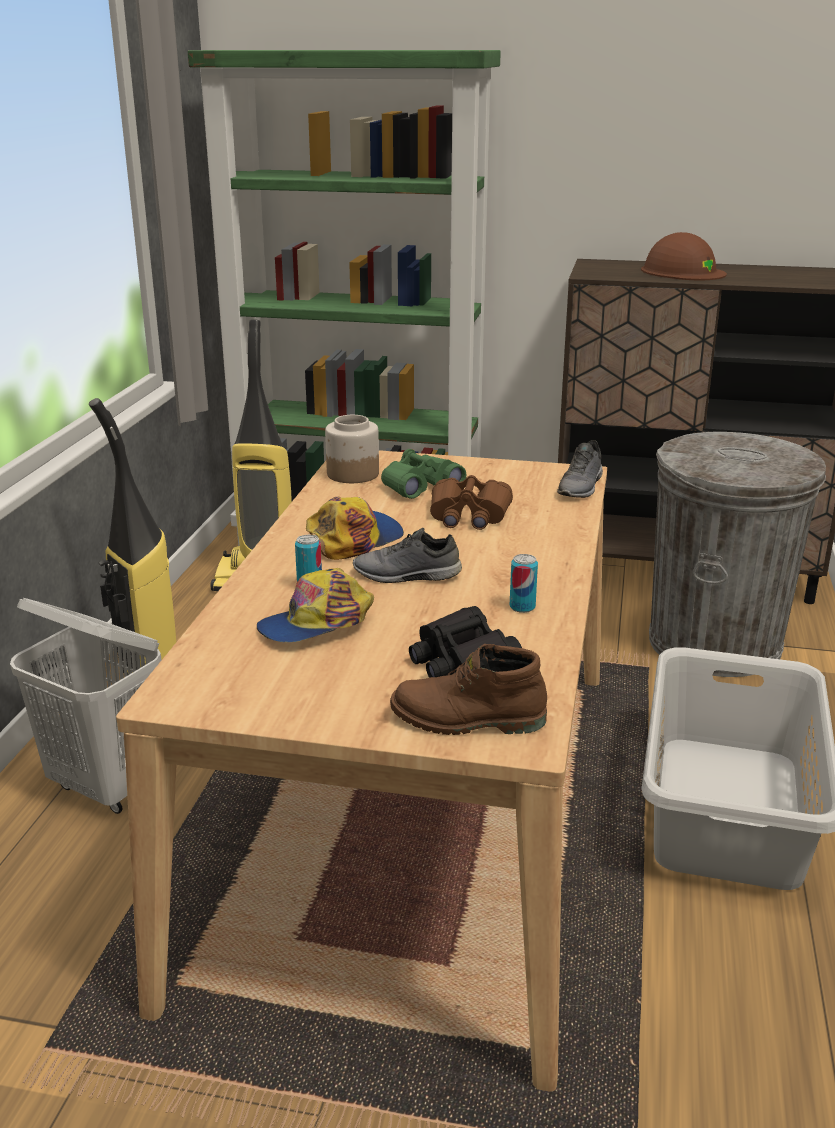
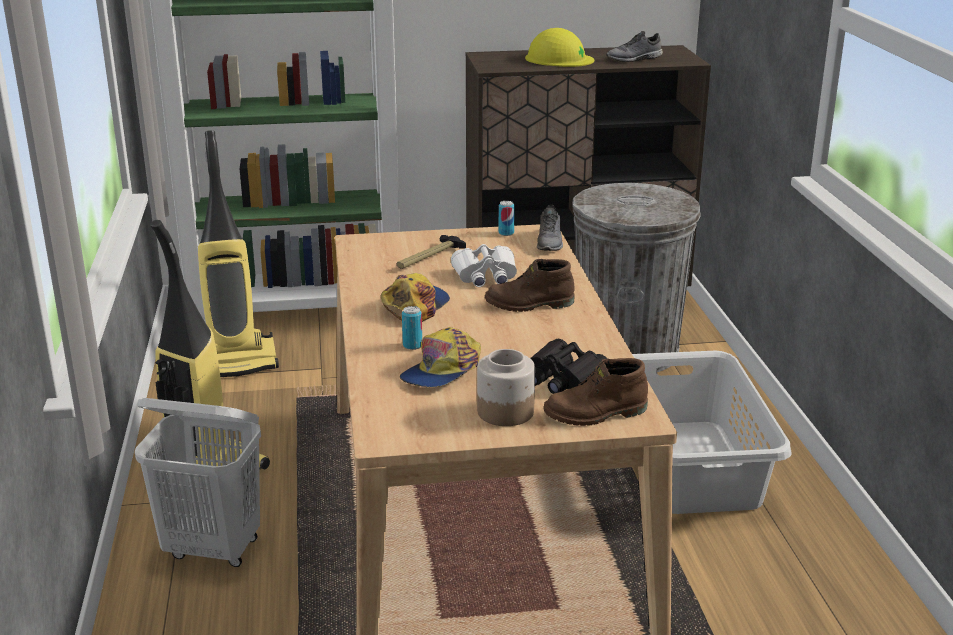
camera: 20 degrees left, 0 degrees up
jar [325,415,379,483] -> jar moved to [477,349,535,426]
grey shoe [353,528,462,583] -> grey shoe moved to [606,31,663,62]
green binoculars [381,449,466,499] -> hammer [397,235,466,269]
brown binoculars [430,475,513,530] -> white binoculars [451,244,517,287]
can [509,554,538,613] -> can moved to [499,201,515,236]
brown hard hat [641,232,727,280] -> yellow hard hat [525,28,594,67]
none -> brown boot [485,259,574,312]

